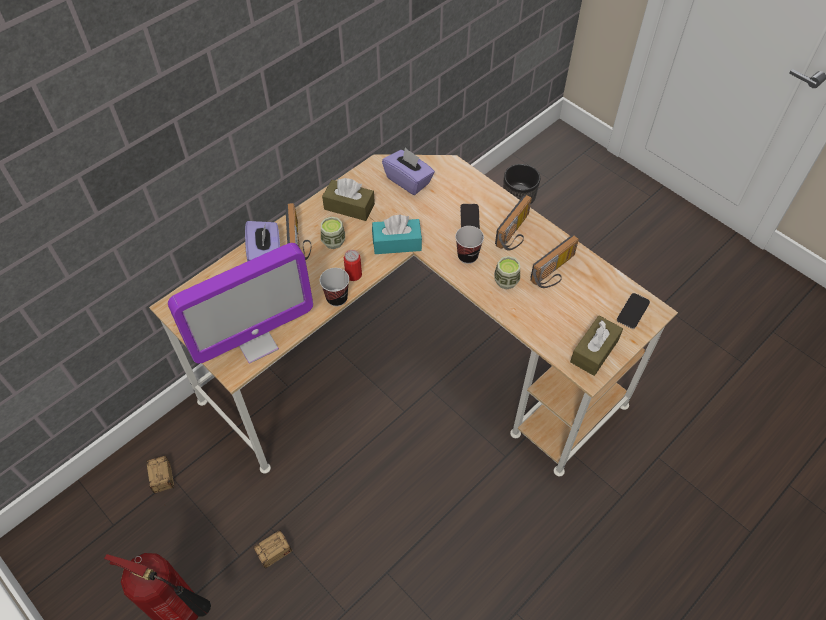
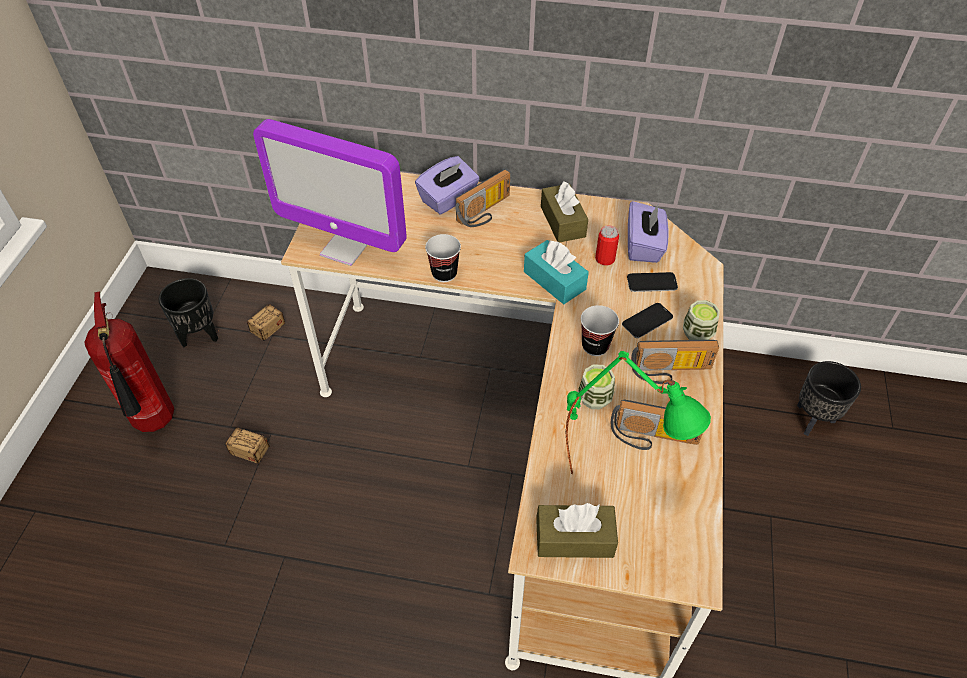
camera: 55 degrees right, 5 degrees down
cup [321,217,345,249] -> cup moved to [683,300,720,340]
can [344,250,362,281] -> can moved to [595,225,619,265]
phone [617,293,650,329] -> phone moved to [627,272,678,292]
none -> black planter [159,278,218,347]
none -> green table lamp [566,351,711,475]

